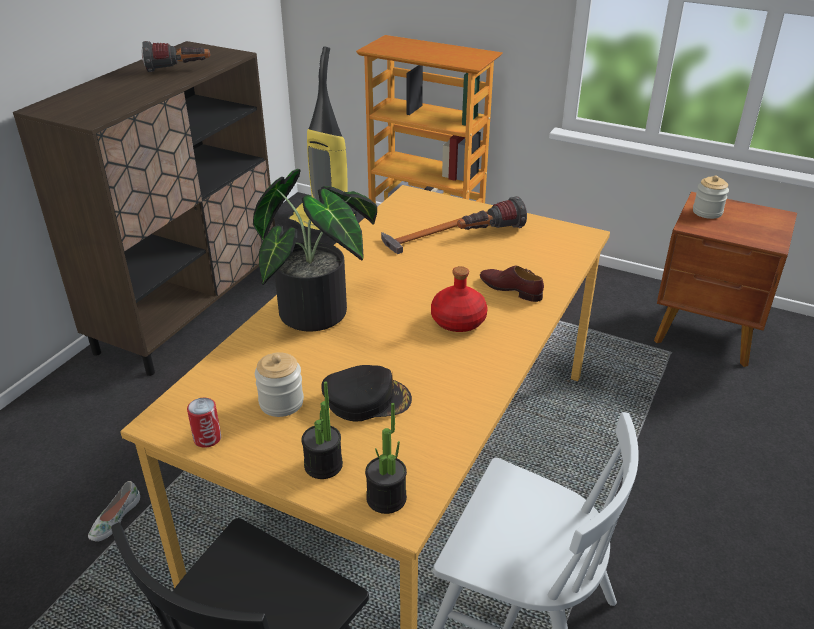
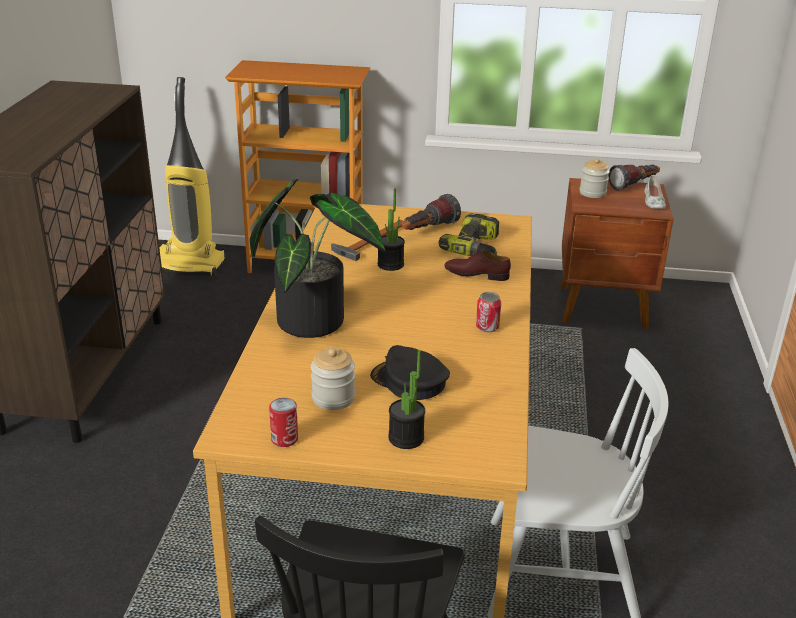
camera: 20 degrees left, 5 degrees down
white shoe [88,481,140,542] -> white shoe moved to [644,175,666,209]
flashlight [142,41,210,72] -> flashlight moved to [608,165,660,191]
black cap [321,365,412,422] -> black cap turned 120 degrees counterclockwise [370,345,450,400]
potted plant [365,403,407,514] -> potted plant moved to [377,188,405,271]
red bottle [431,266,488,332] -> none
none -> power drill [439,213,499,256]
none -> can [476,292,501,332]

